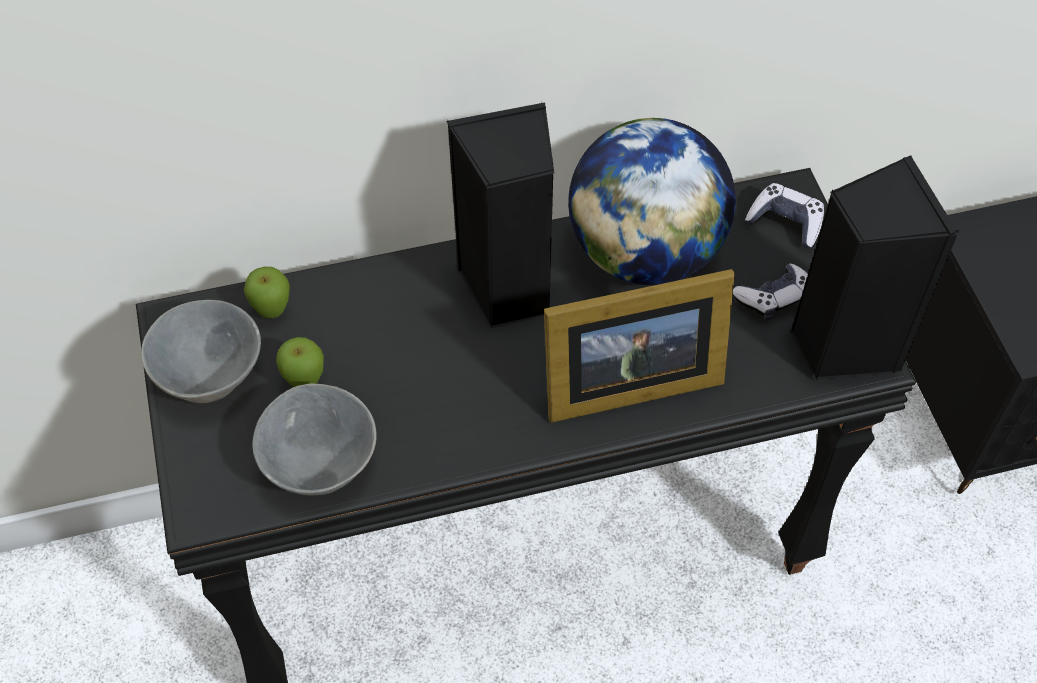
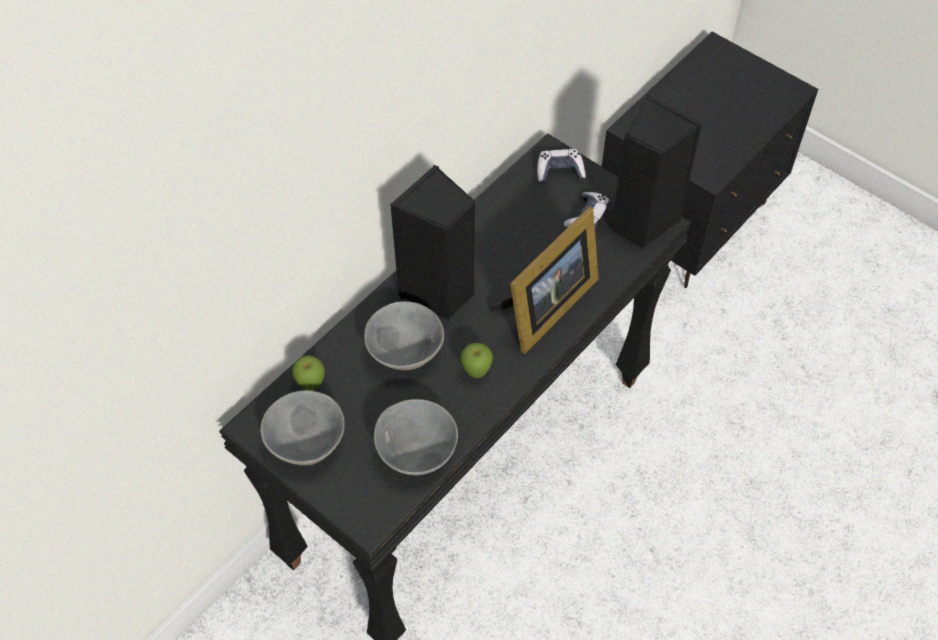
camera: 35 degrees left, 0 degrees up
apple [276,337,324,387] -> apple moved to [460,343,493,378]
globe [568,118,736,285] -> none
none -> grey bowl [364,301,444,370]

